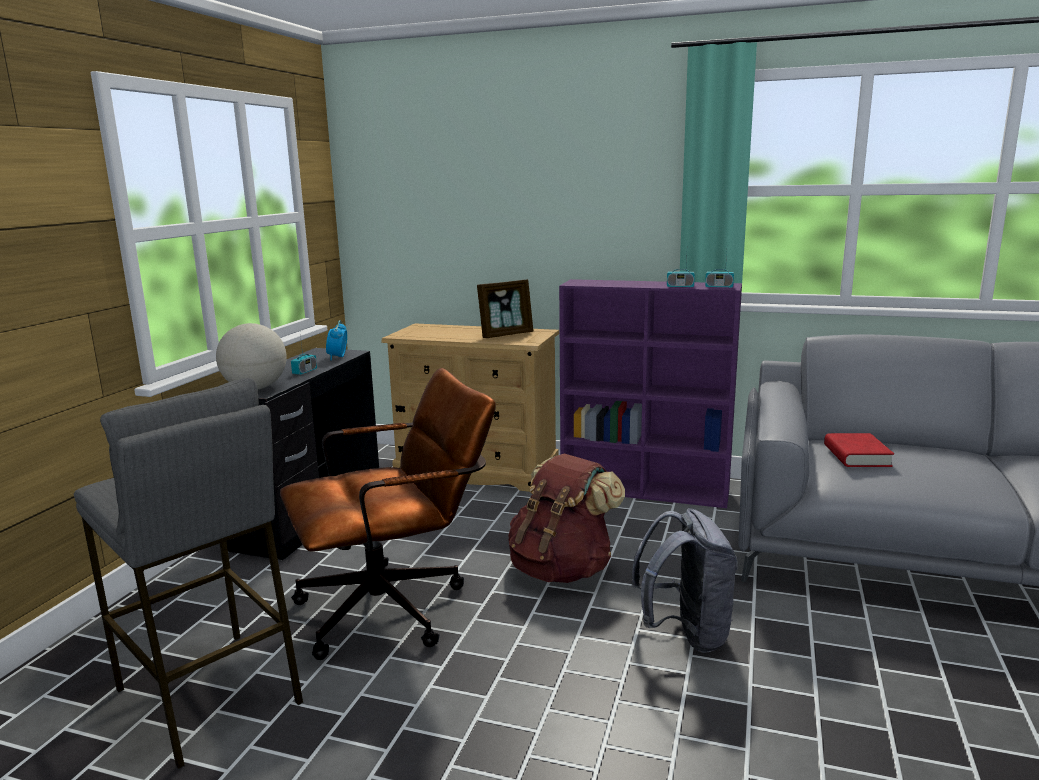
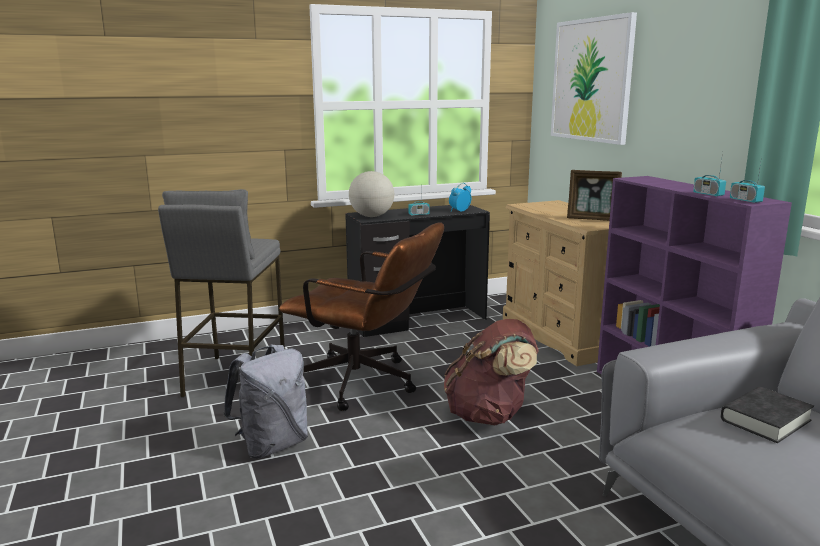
camera: 50 degrees right, 0 degrees up
grey backpack [631,508,738,652] -> grey backpack moved to [223,345,308,459]
red book [824,433,894,467] -> black book [721,387,814,443]
none -> picture [551,12,637,145]

